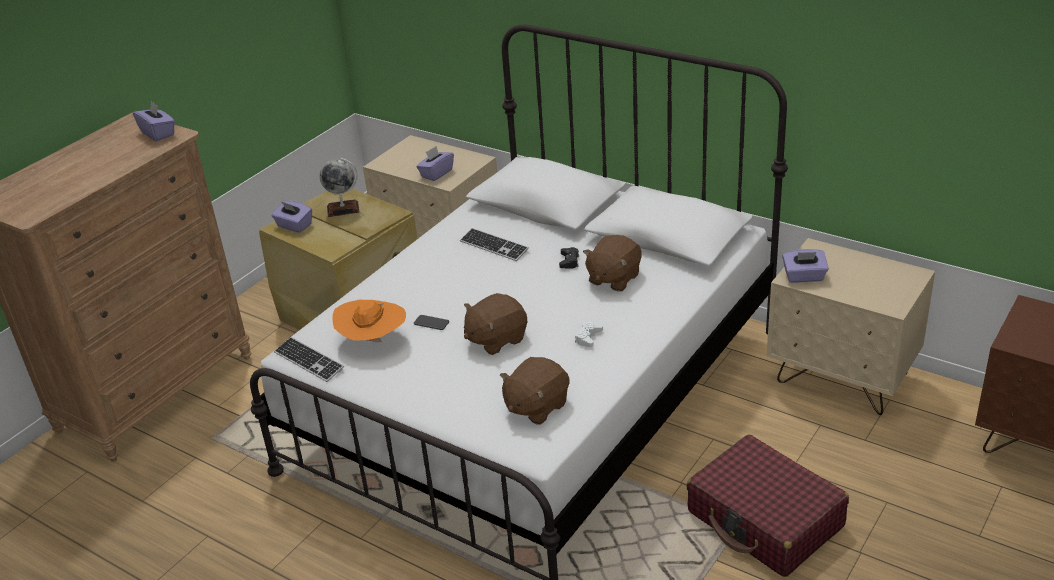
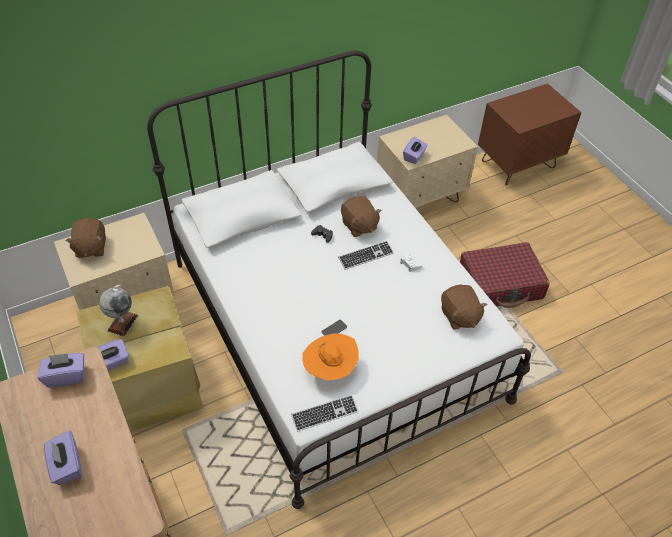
camera: 65 degrees left, 15 degrees up
purple tissue box [416,146,454,181] -> purple tissue box moved to [44,431,82,485]
keyboard [460,228,529,261] -> keyboard moved to [338,241,394,270]
brown plush toy [464,293,527,355] -> brown plush toy moved to [66,218,106,258]

